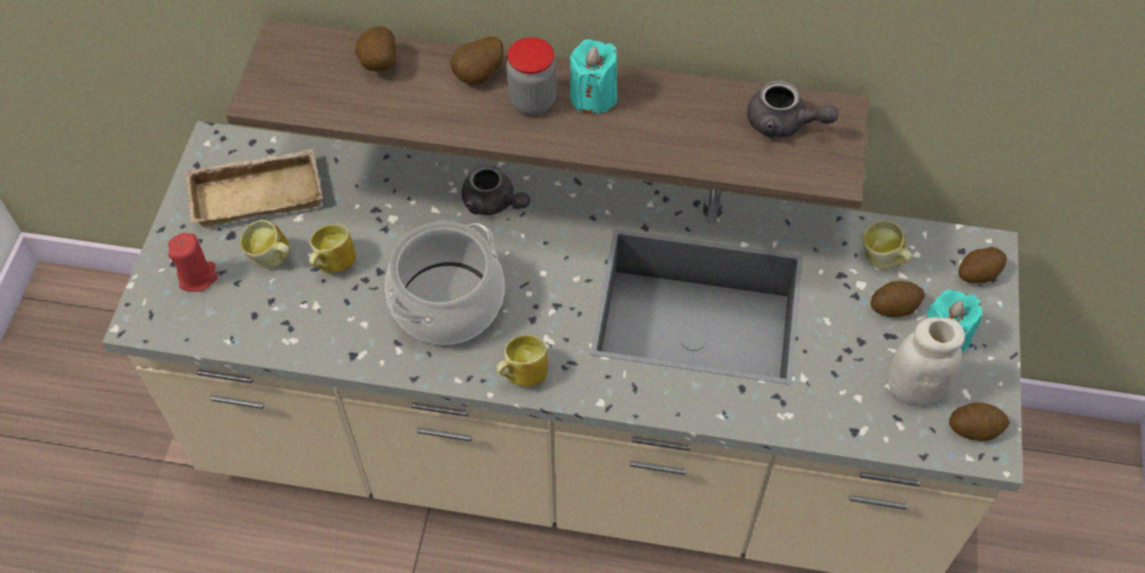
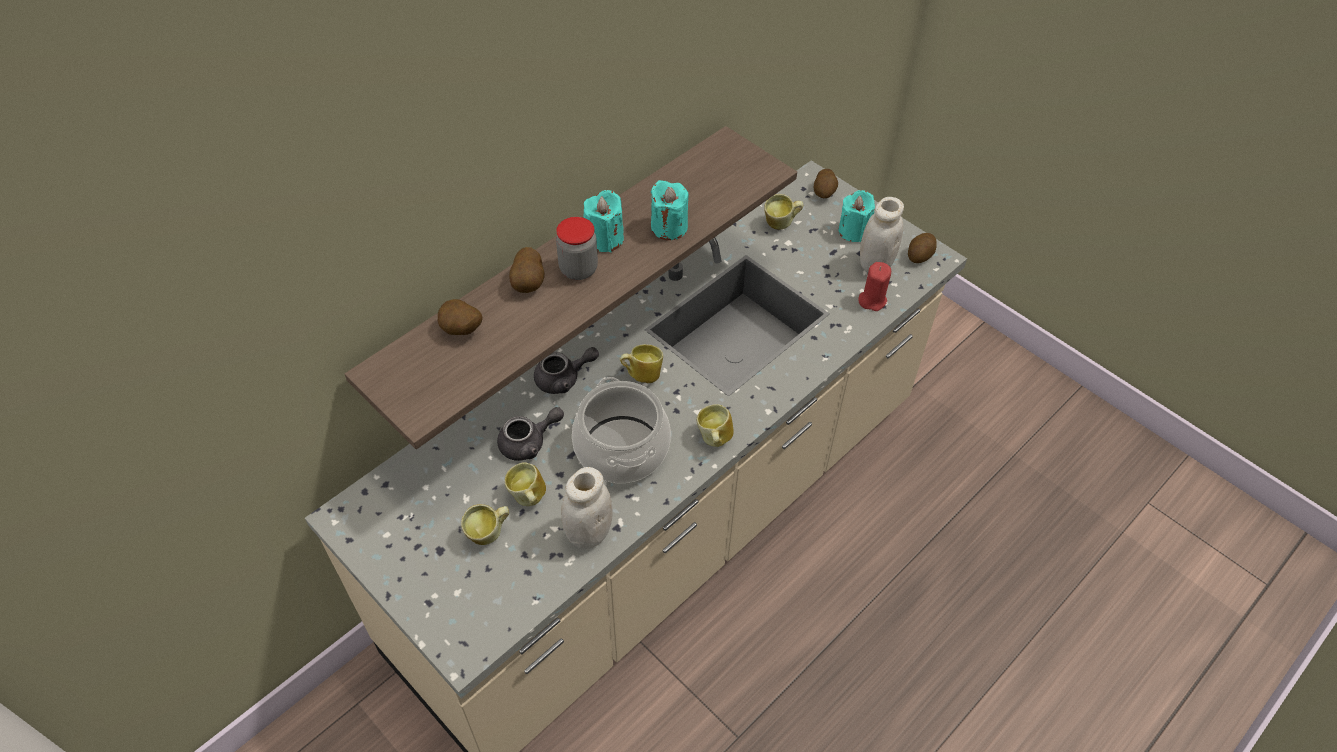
camera: 55 degrees left, 5 degrees down
red candle [168,233,218,292] -> red candle moved to [858,262,891,311]
beige tray [186,149,323,227] -> none
grey teapot [747,81,838,138] -> grey teapot moved to [497,407,564,461]
potato [871,281,925,317] -> none
none -> white jar [561,467,613,549]
none -> mug [620,344,663,383]
none -> turquoise candle [651,180,689,240]

